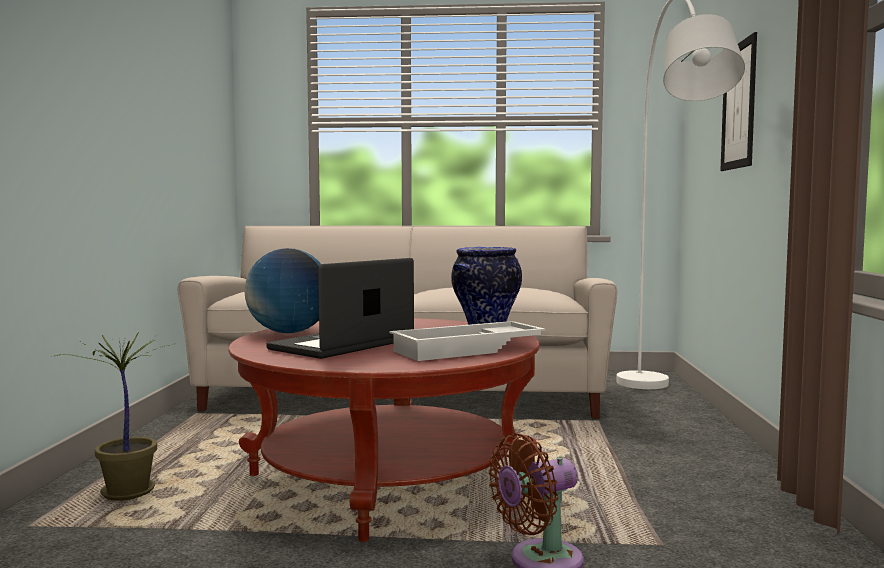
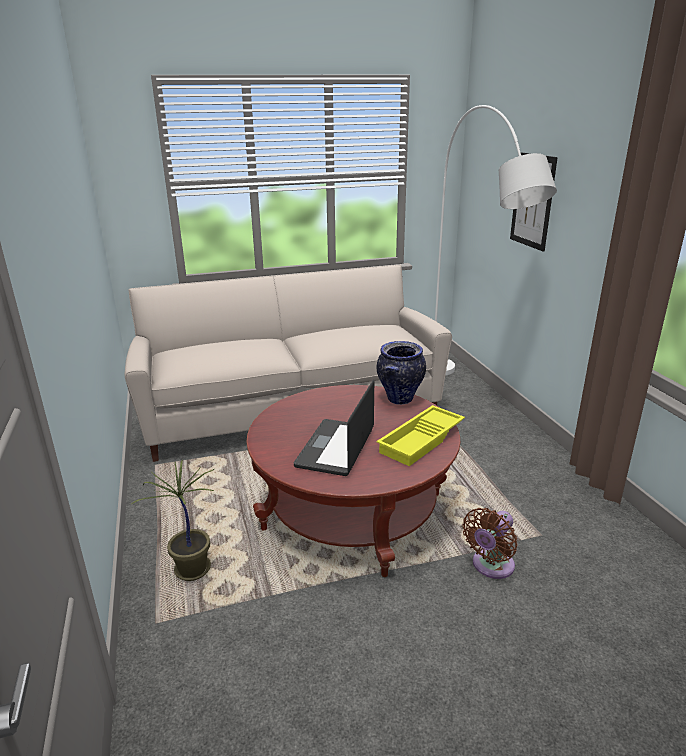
camera: 20 degrees left, 20 degrees up
globe [245,248,321,333] -> none
white tray [389,321,545,361] -> yellow tray [376,405,465,466]

